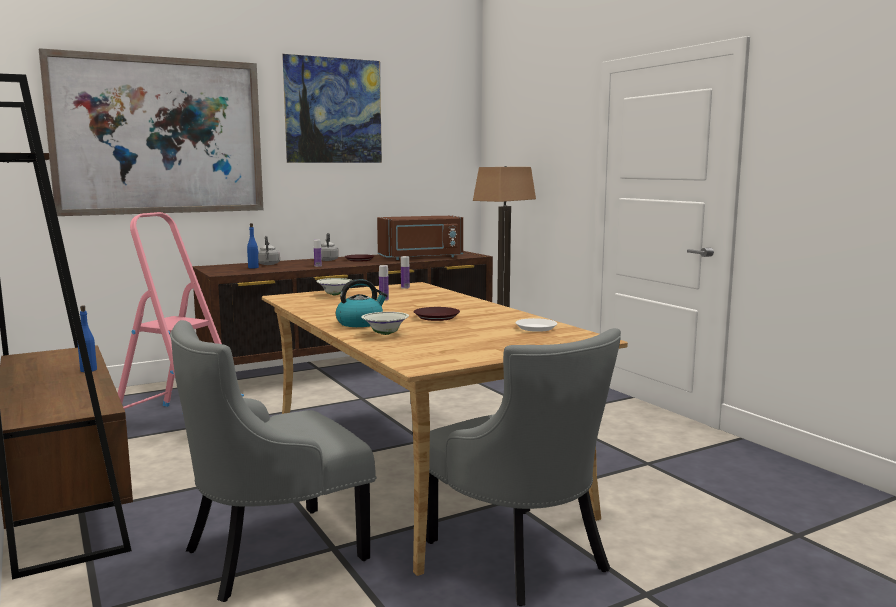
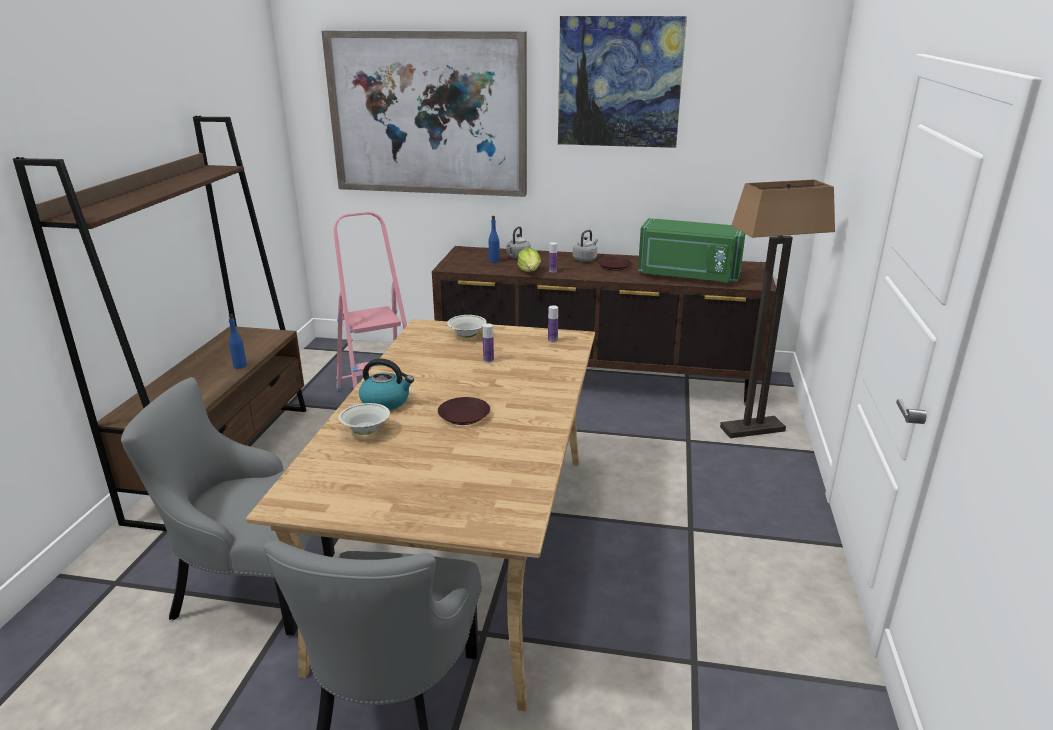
camera: 40 degrees right, 15 degrees up
brown microwave [377,215,463,260] -> green microwave [638,218,745,283]
white plate [515,318,557,332] -> none
none -> lettuce [517,248,541,272]

